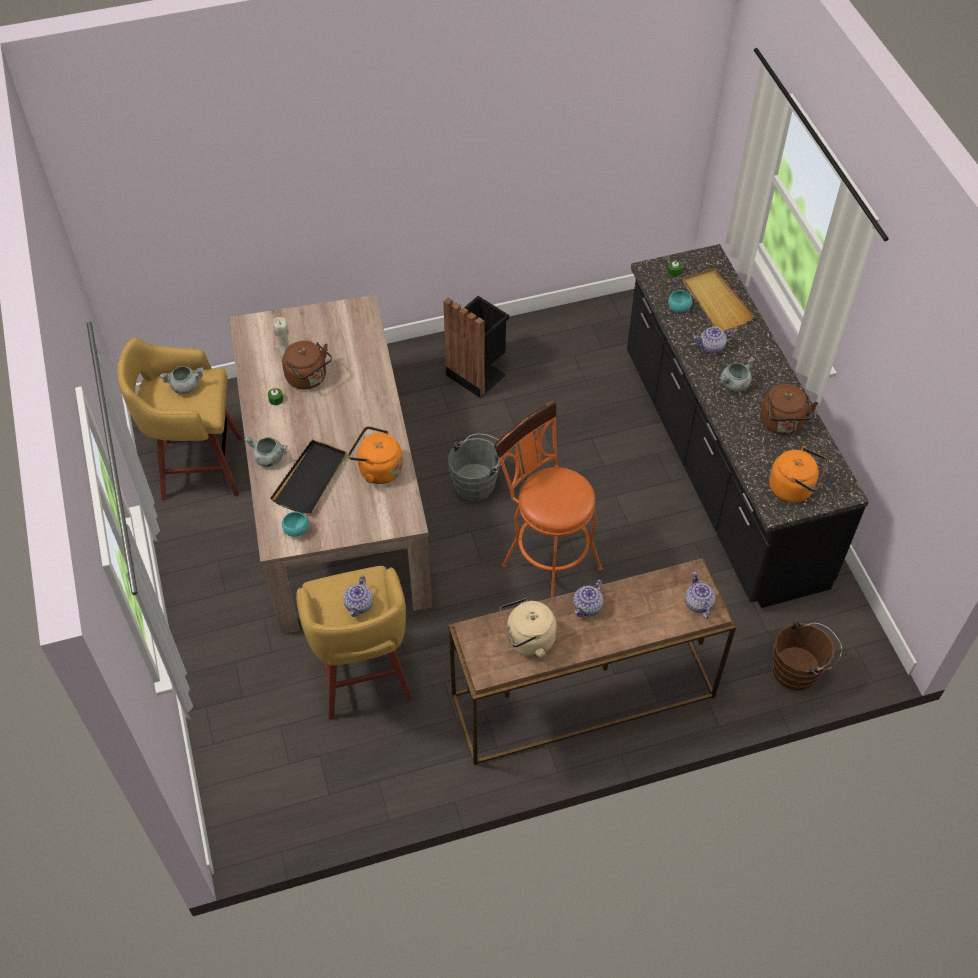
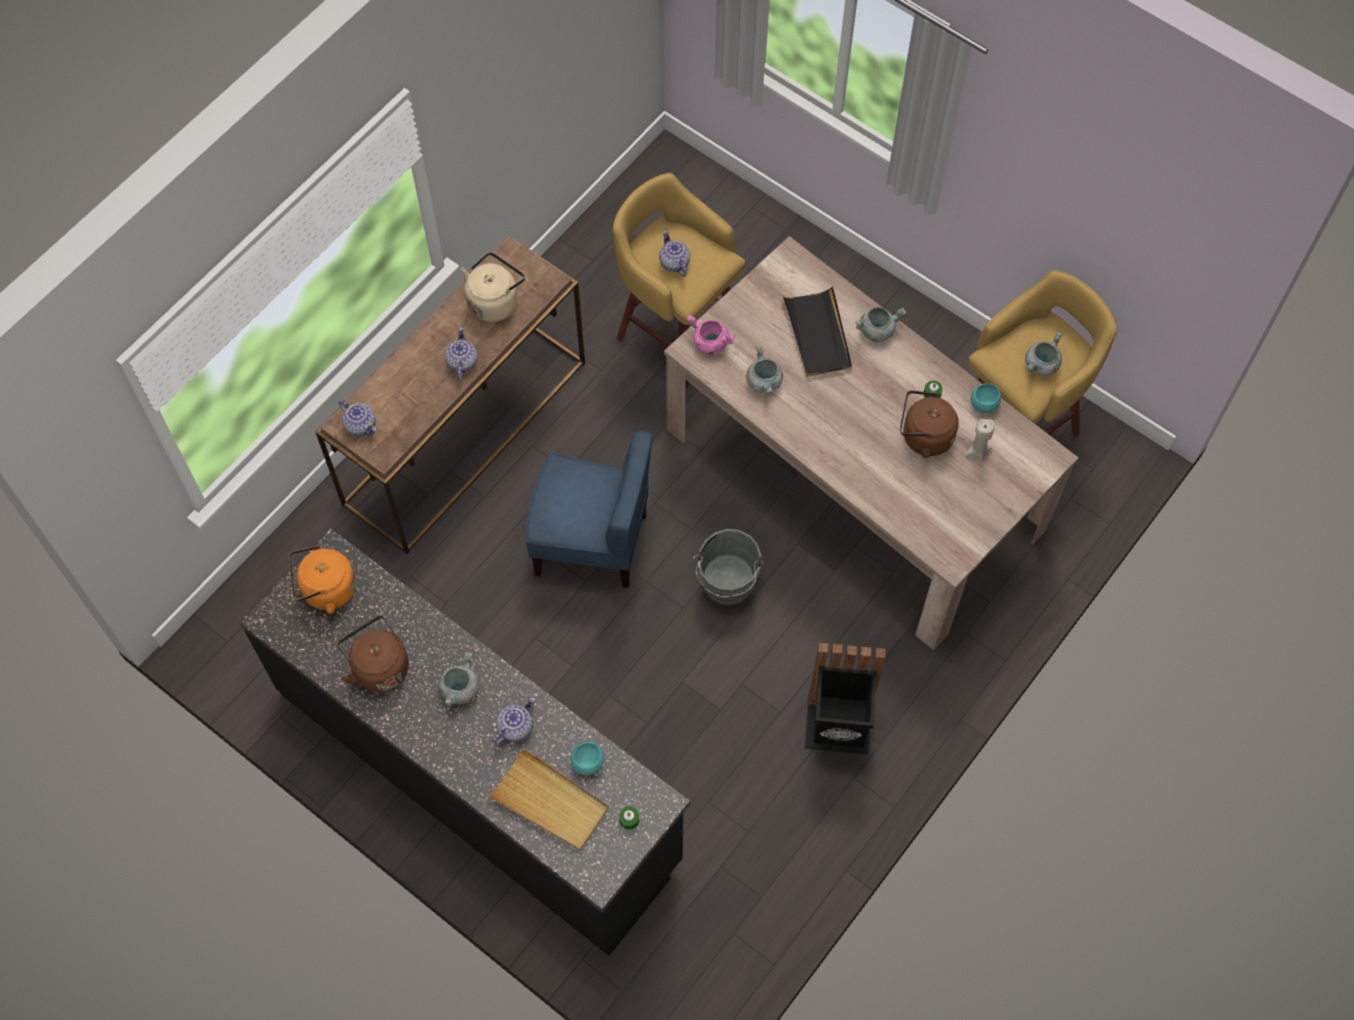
camera: 145 degrees right, 10 degrees up
turquoise bowl [282,512,309,537] -> turquoise bowl moved to [971,383,1001,413]
orange kettle [348,426,403,484] -> grey cooking pot [746,345,783,395]
orange stool [494,400,602,598] -> blue chair [525,430,653,588]
brown bucket [773,620,842,691] -> none
none -> pink cooking pot [687,315,735,355]

